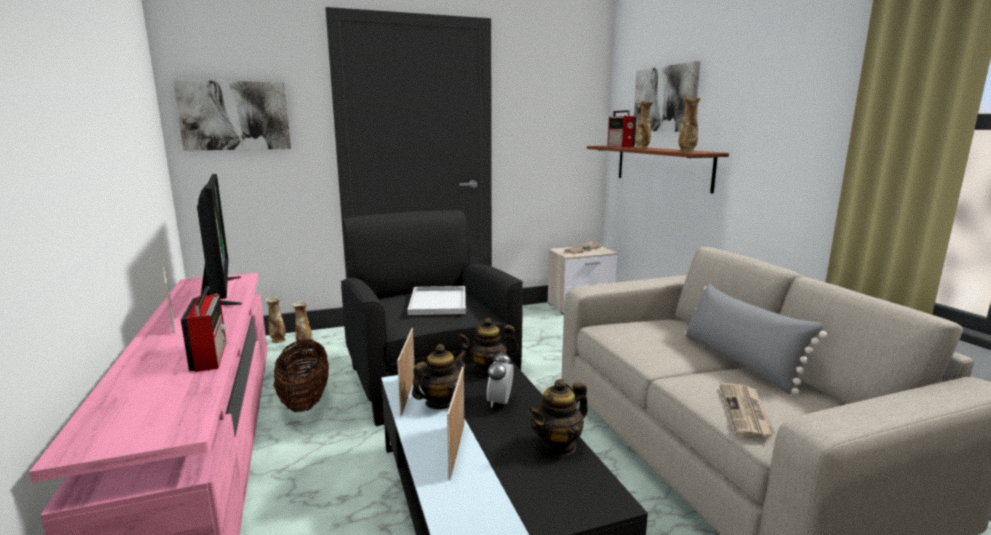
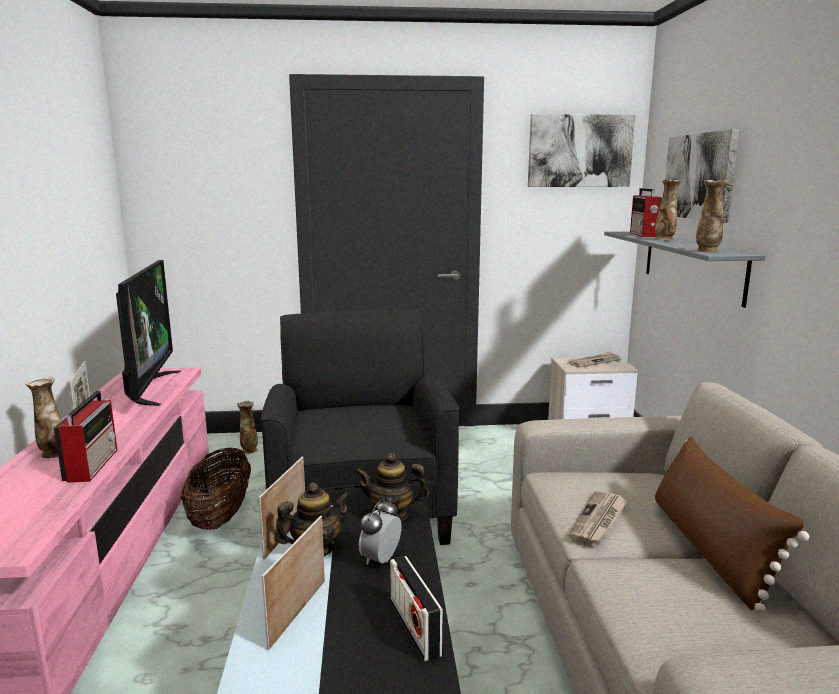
camera: 15 degrees right, 0 degrees up
picture [173,80,291,151] -> picture moved to [528,114,636,187]
vase [265,297,286,343] -> vase moved to [25,377,62,458]
white tray [407,286,466,315] -> none
teapot [528,379,588,457] -> radio [390,556,443,661]
brown shelf [587,146,729,194] -> grey shelf [604,231,765,308]
grey pillow [684,283,827,395] -> brown pillow [655,436,810,613]
newspaper [720,383,775,439] -> newspaper moved to [569,491,628,546]

